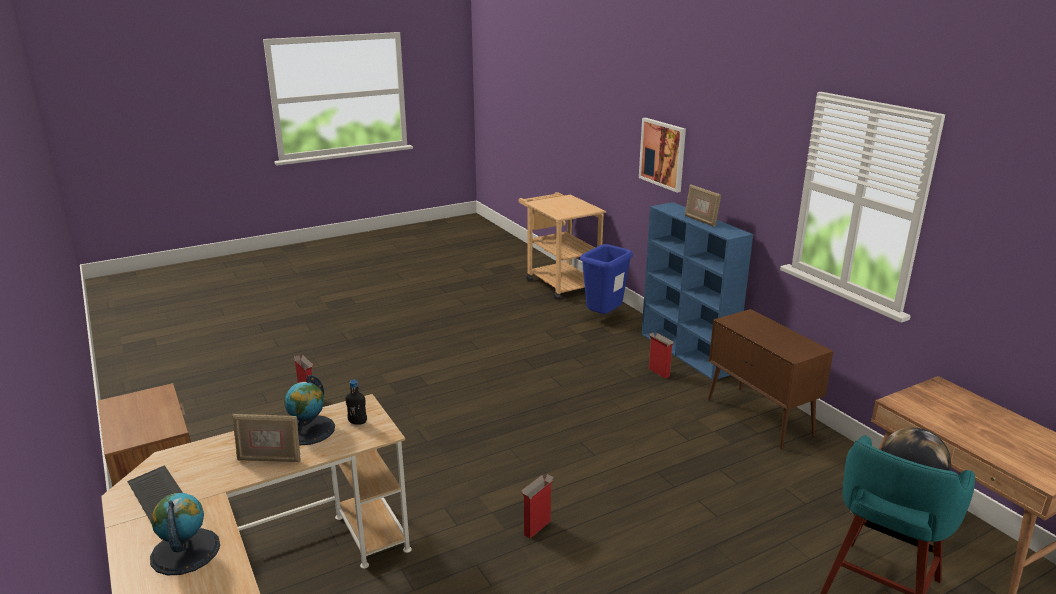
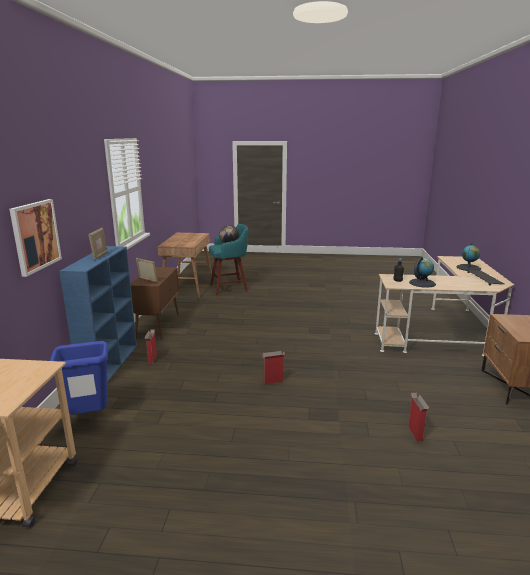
camera: 145 degrees left, 5 degrees down
picture frame [232,414,301,462] -> picture frame moved to [136,258,158,283]
cardboard box [521,474,554,538] -> cardboard box moved to [261,351,285,384]

